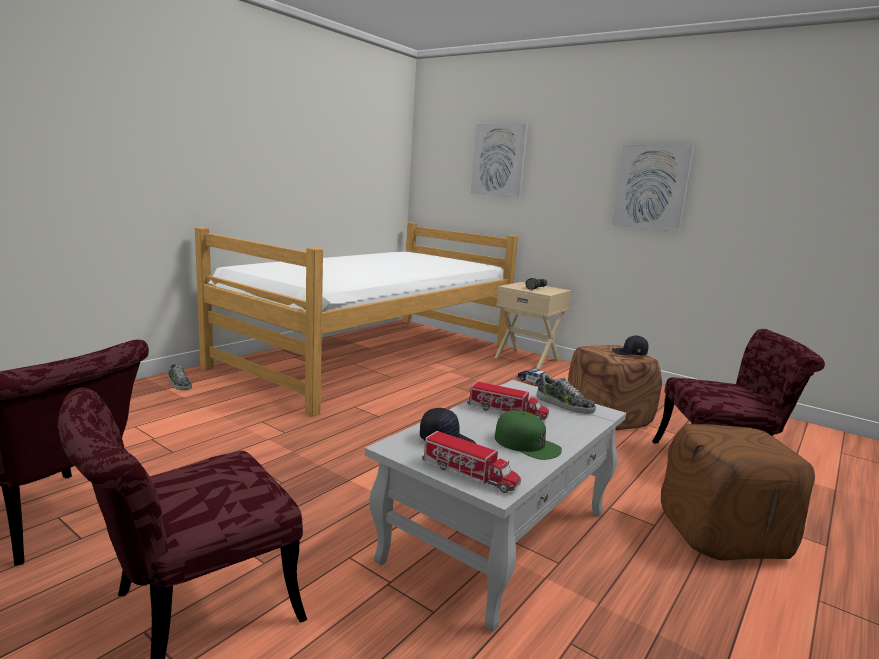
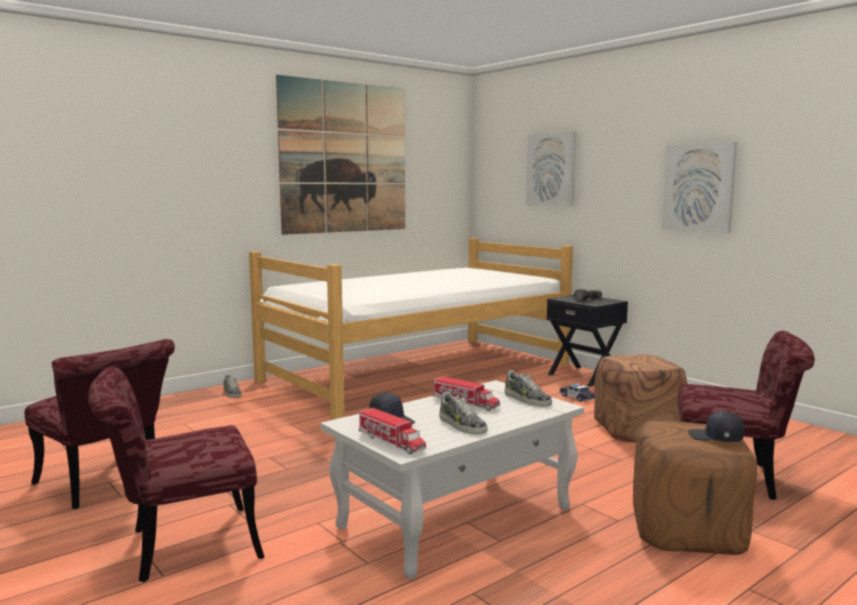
camera: 15 degrees right, 5 degrees down
beige nightstand [495,282,571,369] -> black nightstand [547,295,628,386]
green cap [495,410,562,460] -> shoe [439,392,488,434]
black cap [612,336,648,355] -> black cap moved to [688,411,744,442]
none -> picture [276,75,405,235]

